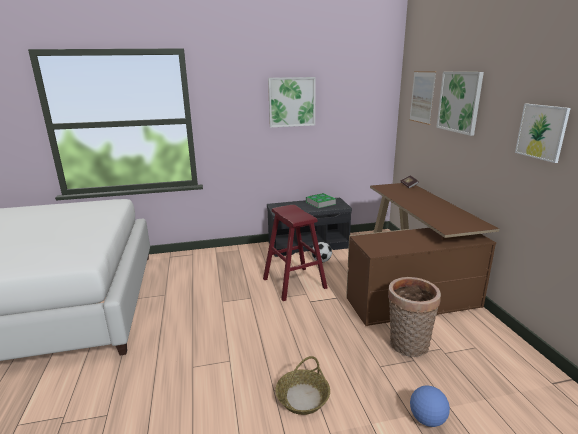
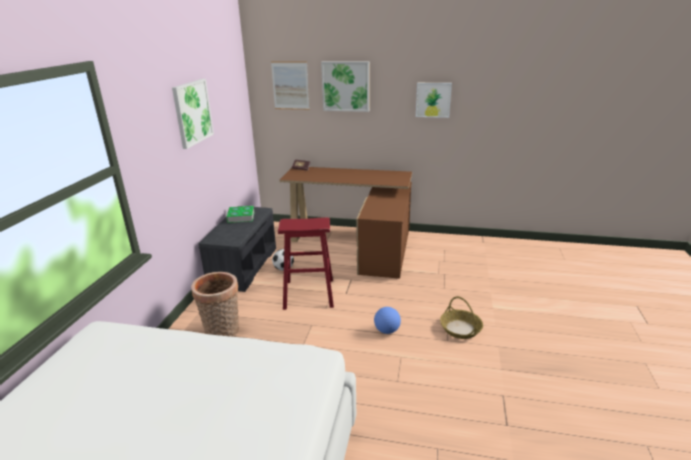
camera: 65 degrees left, 5 degrees up
basket [388,277,441,357] -> basket moved to [191,272,239,337]
football [410,385,450,427] -> football moved to [374,307,401,334]

